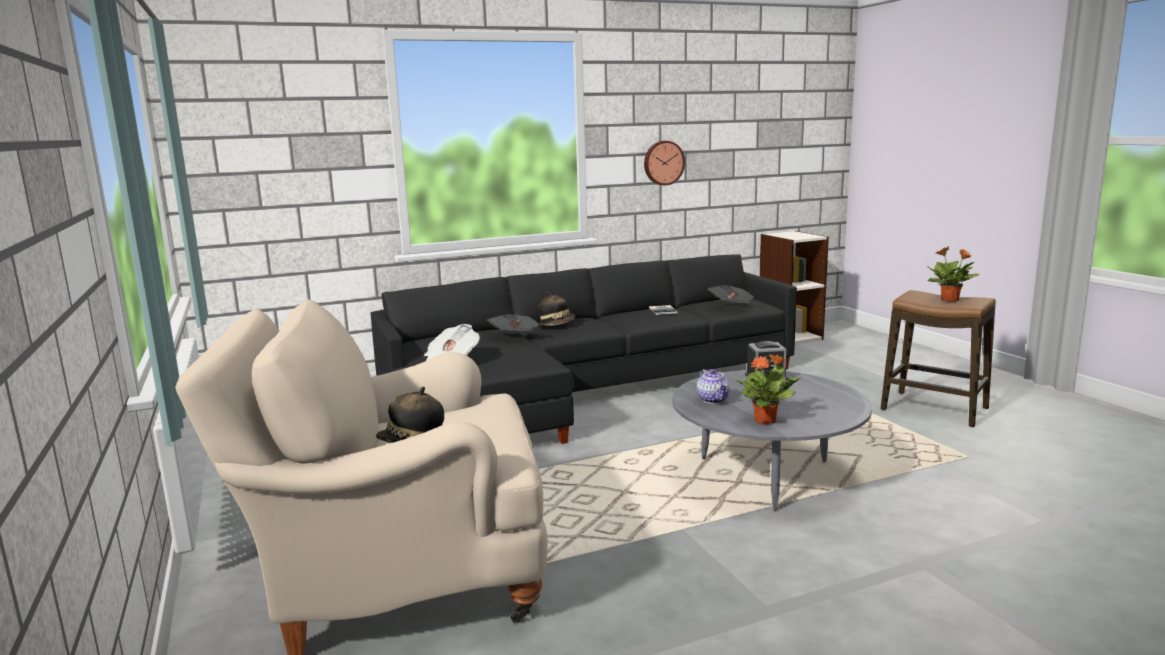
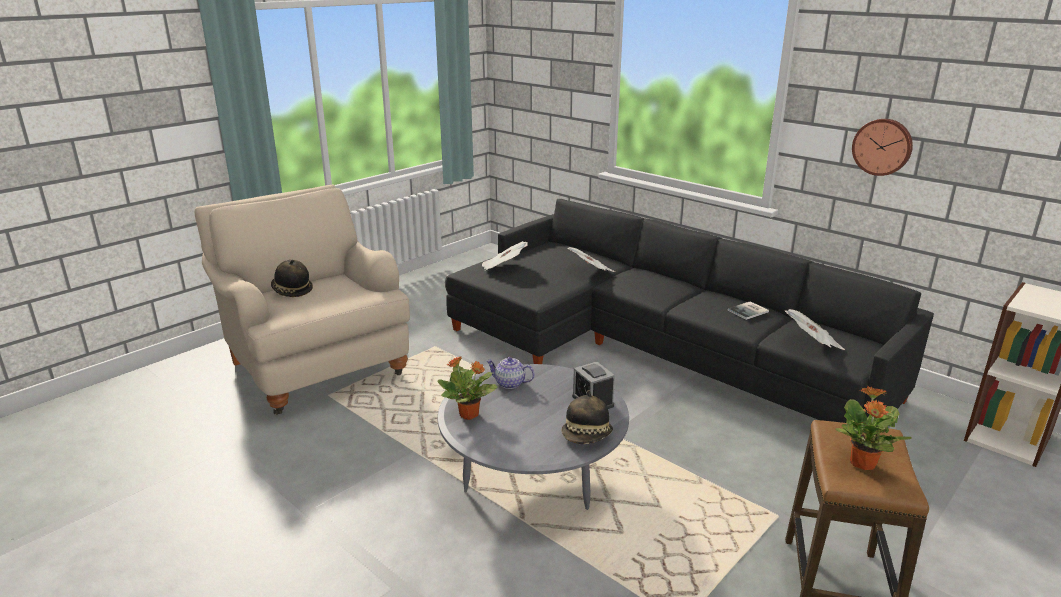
camera: 65 degrees right, 10 degrees up
hat [538,292,575,326] -> hat moved to [561,390,613,444]
teapot [697,369,730,404] -> teapot turned 60 degrees clockwise [486,357,535,389]

